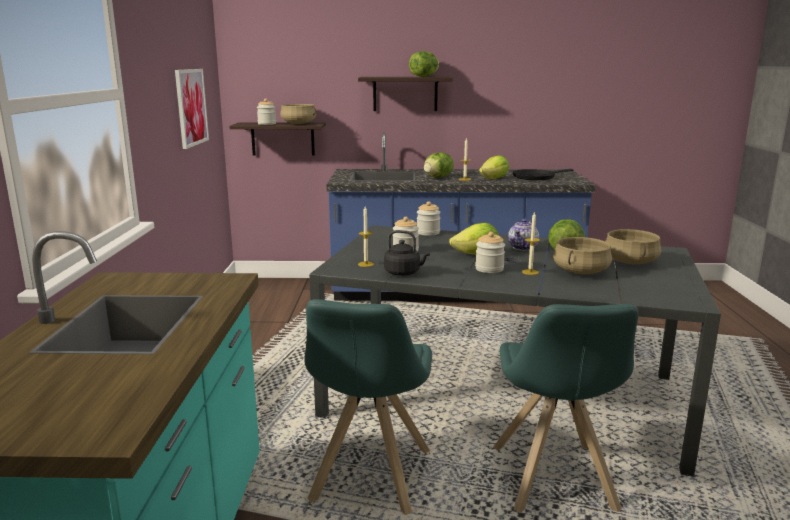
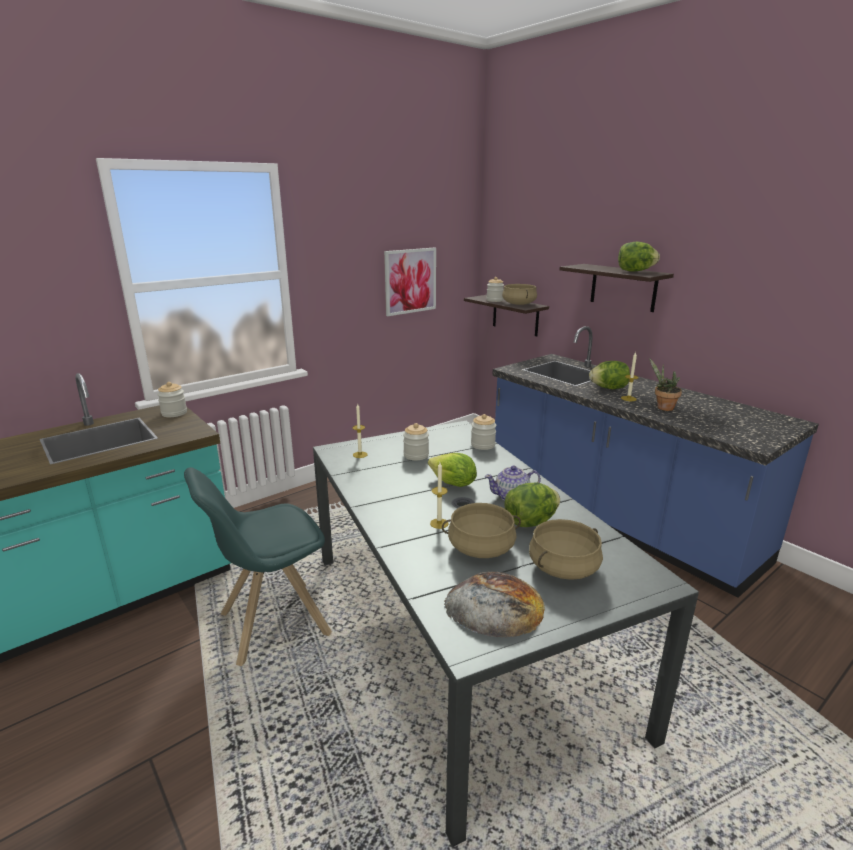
camera: 50 degrees right, 5 degrees up
black kettle [384,230,430,276] -> none
jar [475,232,505,273] -> jar moved to [157,382,187,417]
lettuce [479,155,509,179] -> potted plant [649,358,682,411]
turquoise chair [493,304,638,513] -> none
black frying pan [513,169,574,180] -> none
none -> bread [444,572,545,637]

